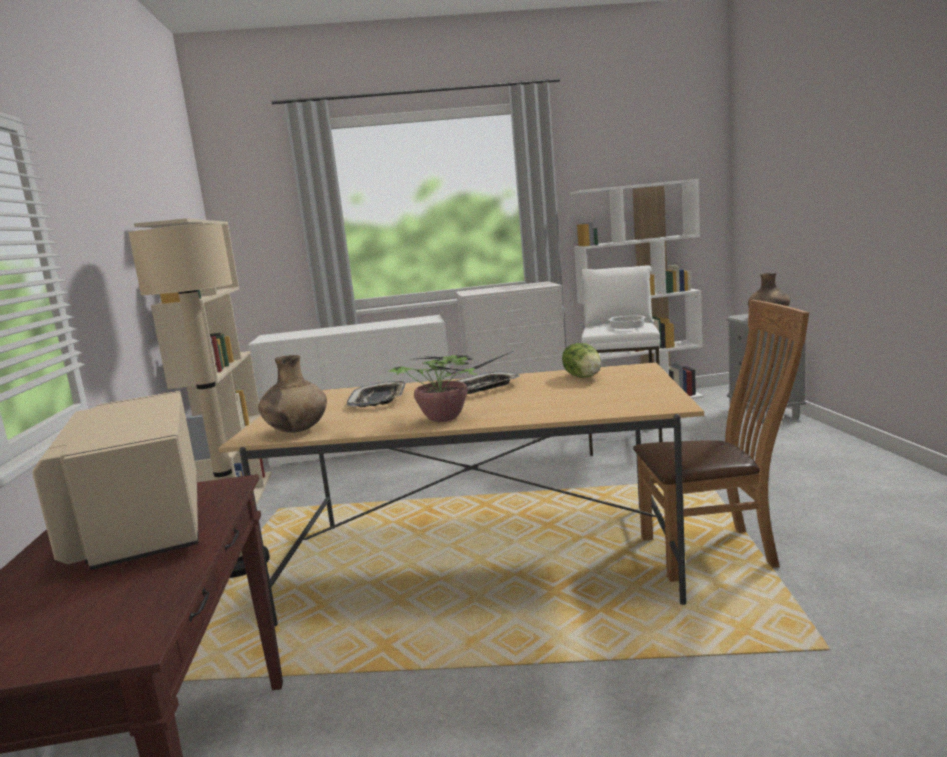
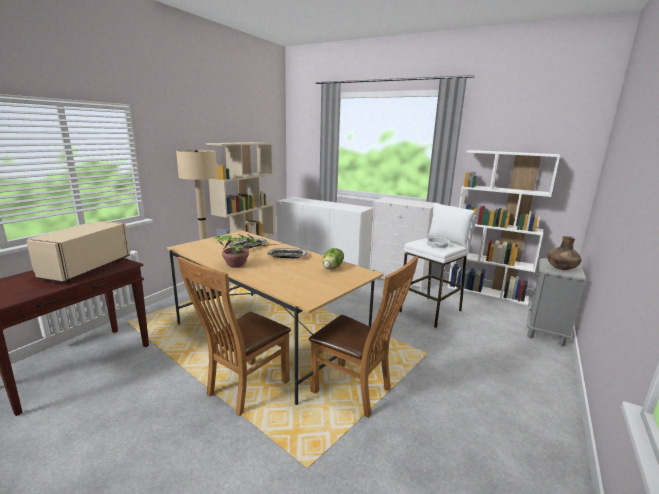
camera: 35 degrees right, 5 degrees up
brown vase [258,355,327,433] -> none
none -> brown chair [177,257,291,417]

